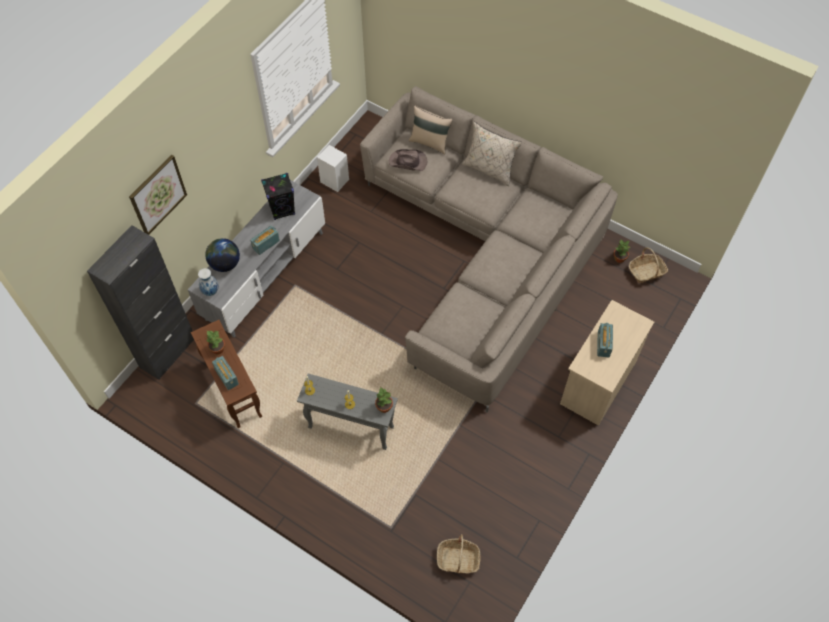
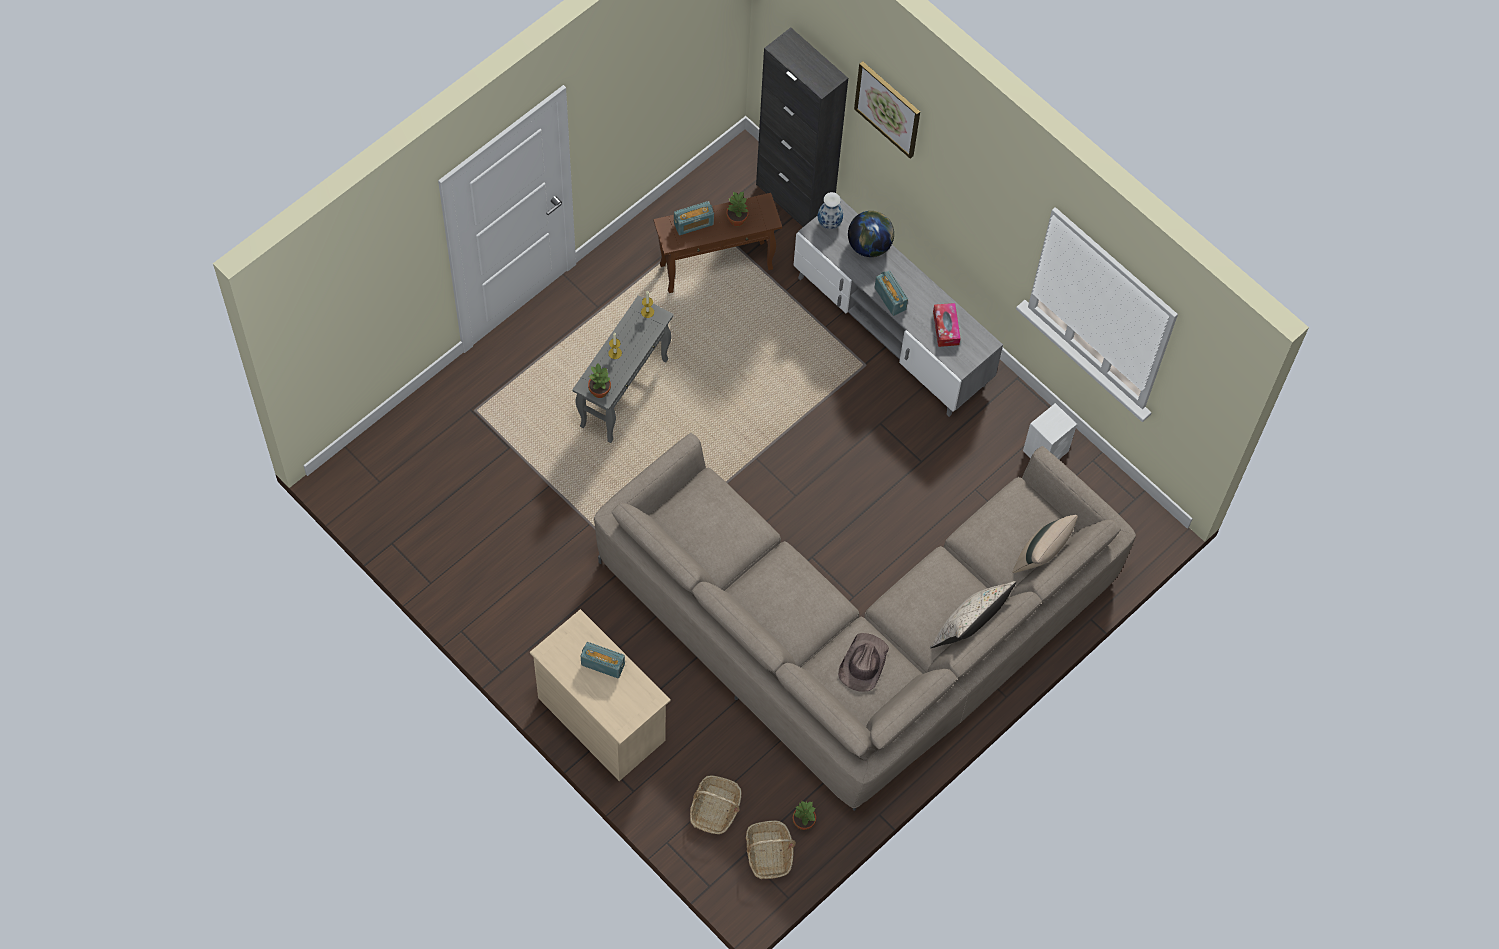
camera: 100 degrees right, 5 degrees up
black speaker [261,173,295,220] -> tissue box [933,303,961,347]
brown hat [389,149,427,171] -> brown hat moved to [838,633,889,692]
basket [437,534,480,574] -> basket moved to [690,775,742,834]

